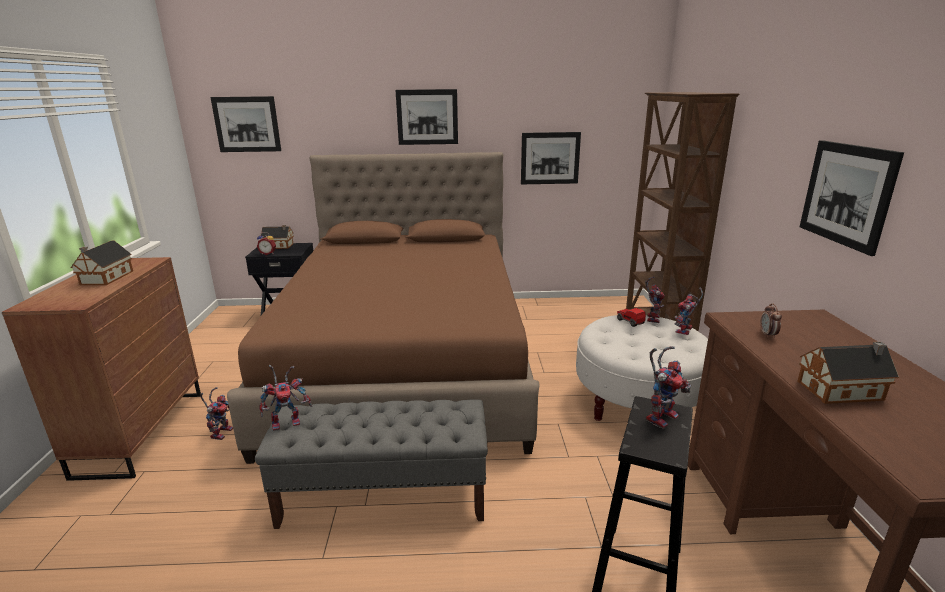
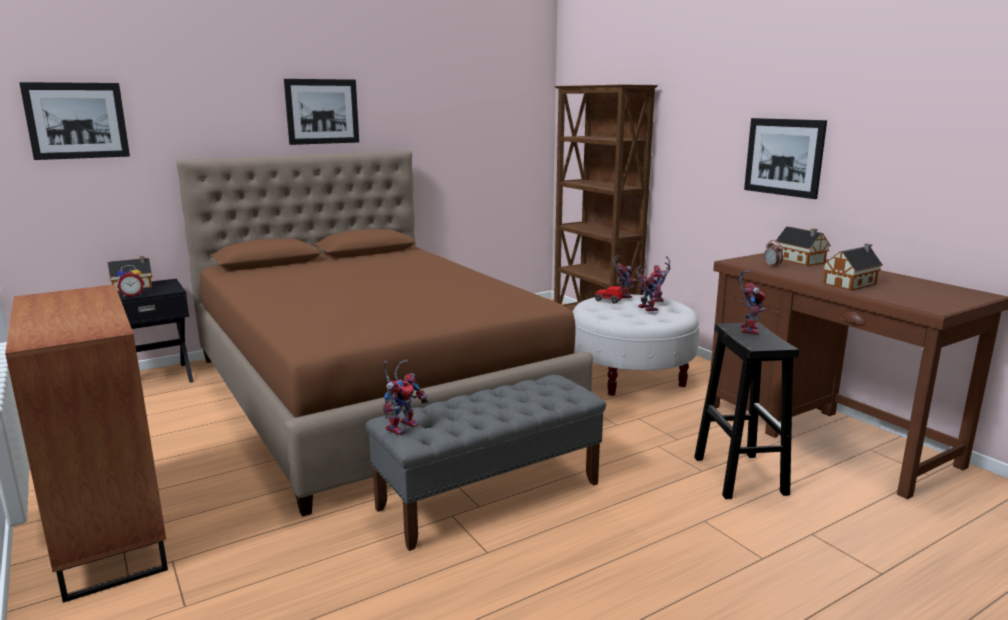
camera: 30 degrees left, 5 degrees down
toy house [71,241,133,285] -> toy house moved to [775,227,831,266]
toy robot [200,387,233,440] -> toy robot moved to [636,266,662,312]
picture [521,132,581,184] -> none

